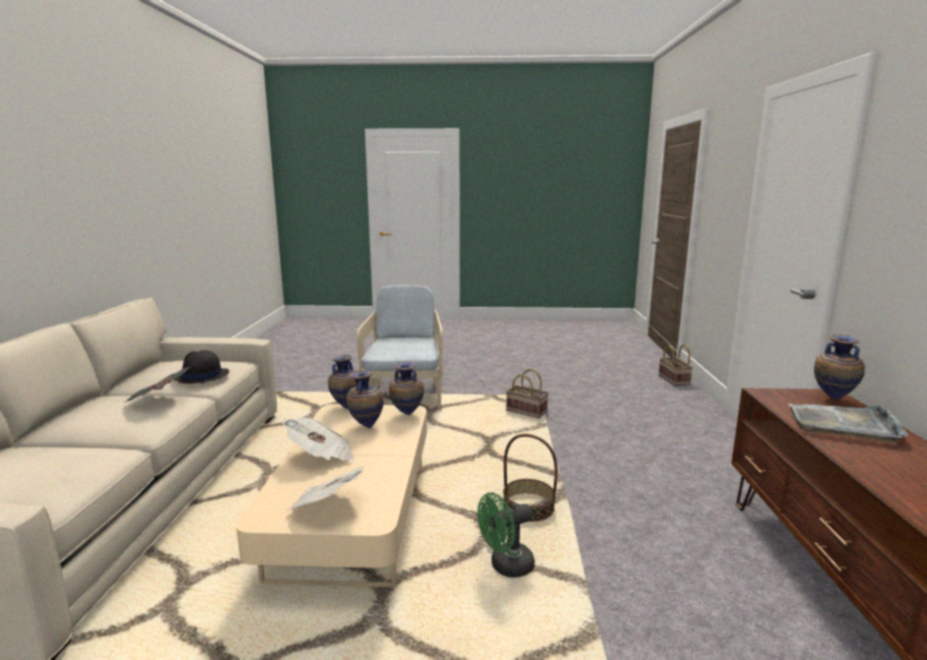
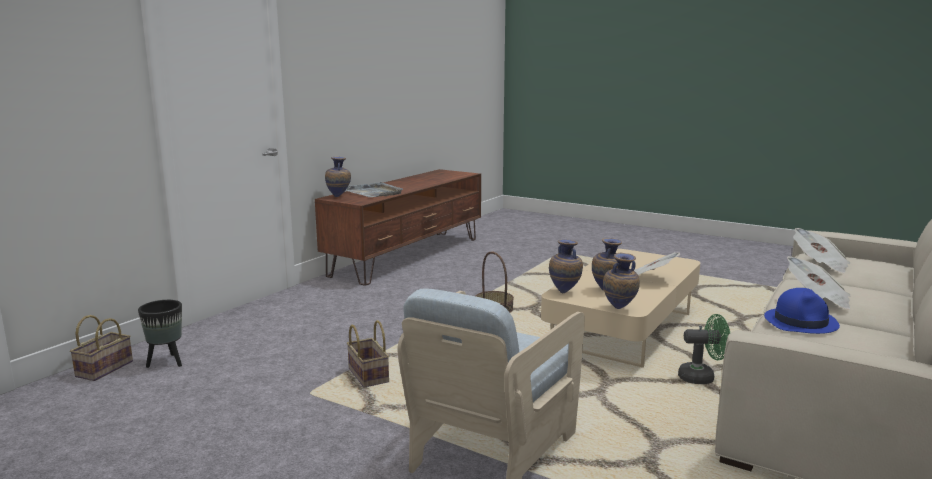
camera: 150 degrees left, 0 degrees up
black hat [173,350,229,384] -> blue hat [764,288,840,334]
newspaper [286,465,366,511] -> newspaper moved to [793,228,850,273]
green fan [477,493,535,577] -> green fan moved to [678,314,730,384]
none -> black planter [138,300,182,368]

